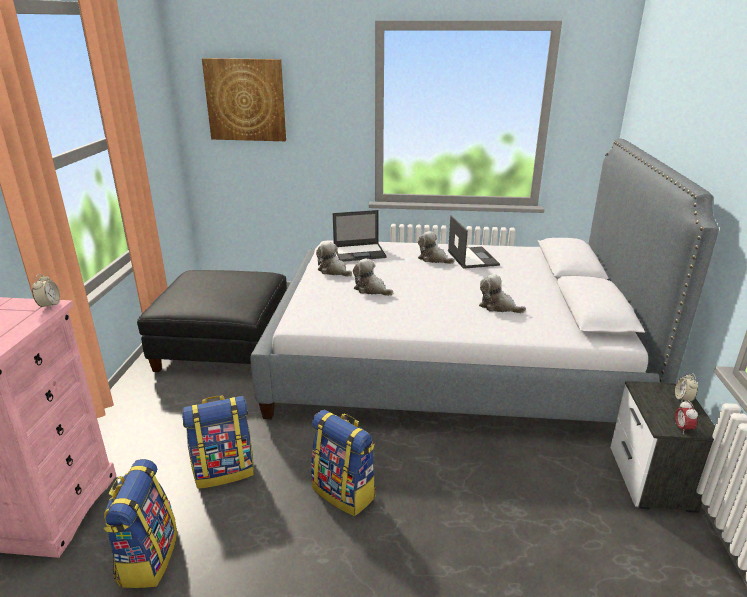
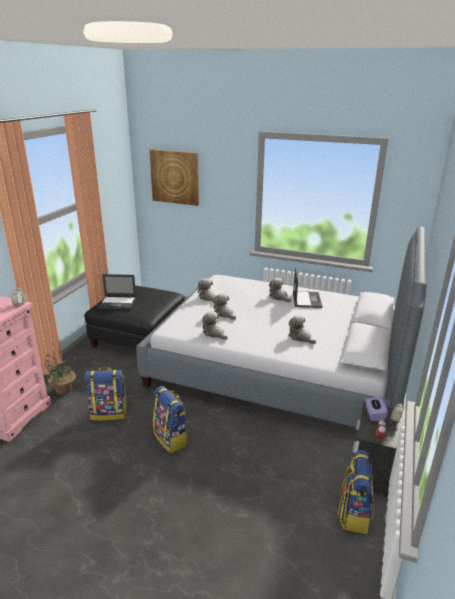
camera: 15 degrees right, 0 degrees up
backpack [103,459,177,588] -> backpack moved to [337,450,374,534]
laptop [333,210,387,262] -> laptop moved to [98,274,136,309]
none -> potted plant [44,350,76,395]
none -> plush toy [202,311,228,340]
none -> purple tissue box [365,396,388,421]

